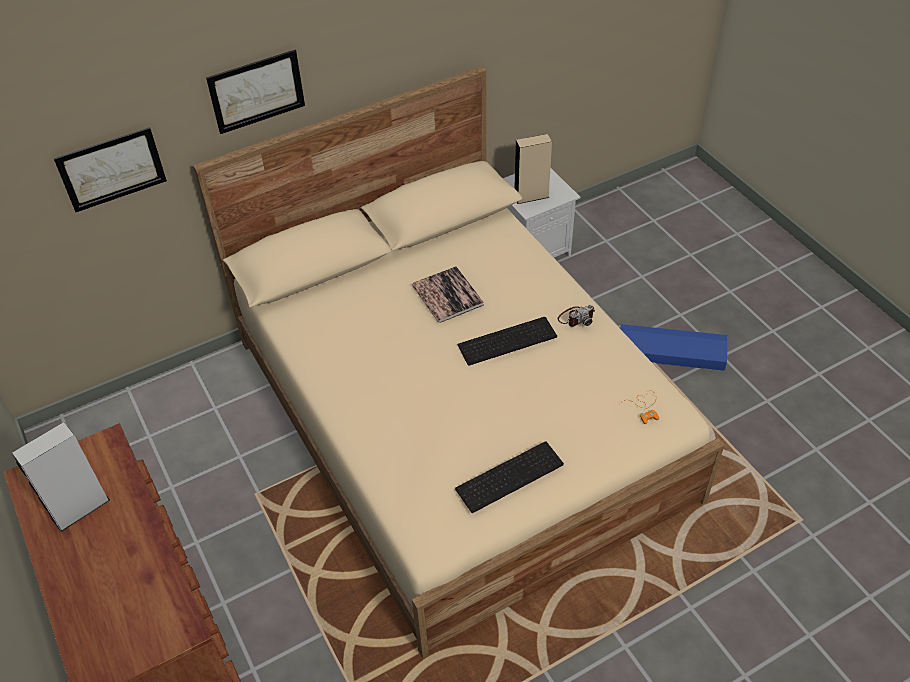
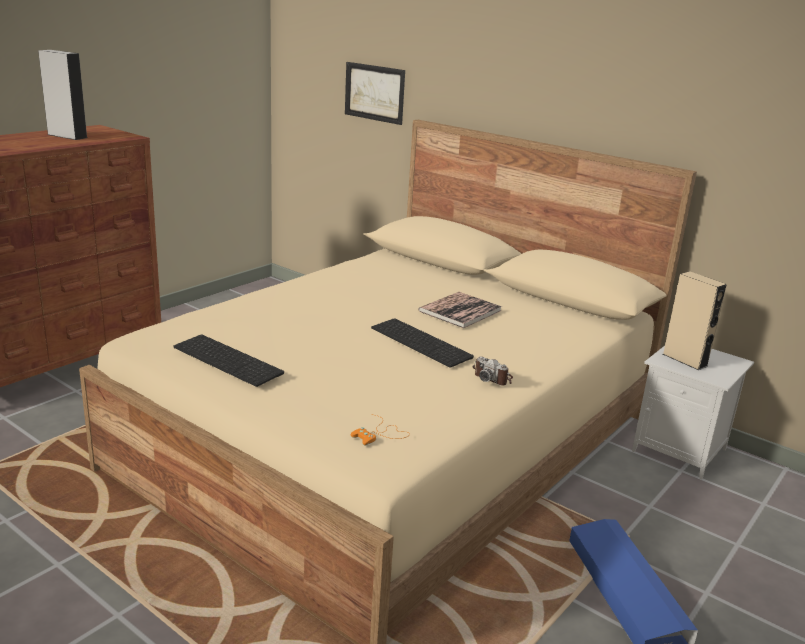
camera: 65 degrees right, 25 degrees down
picture [206,50,305,134] -> none

